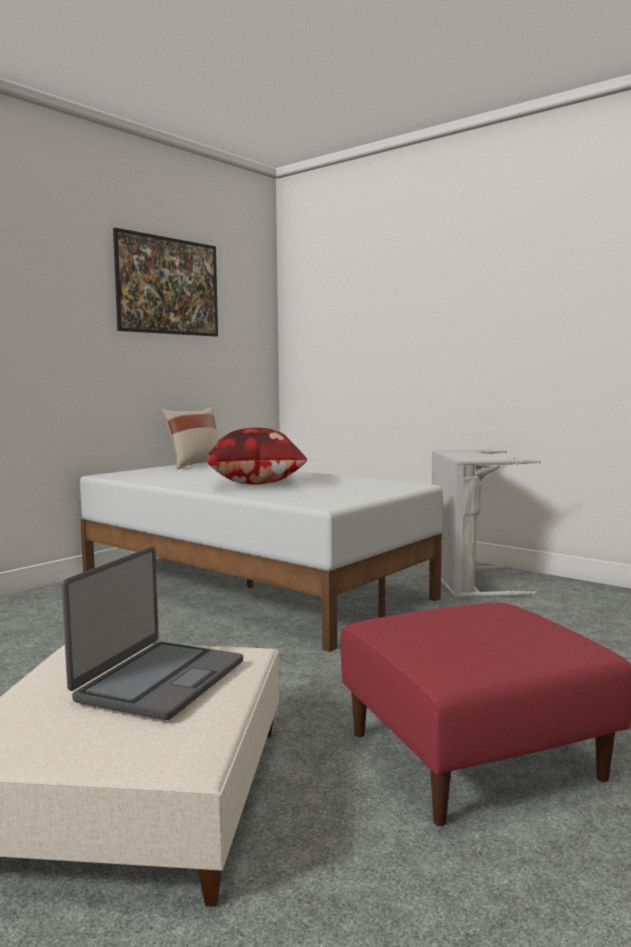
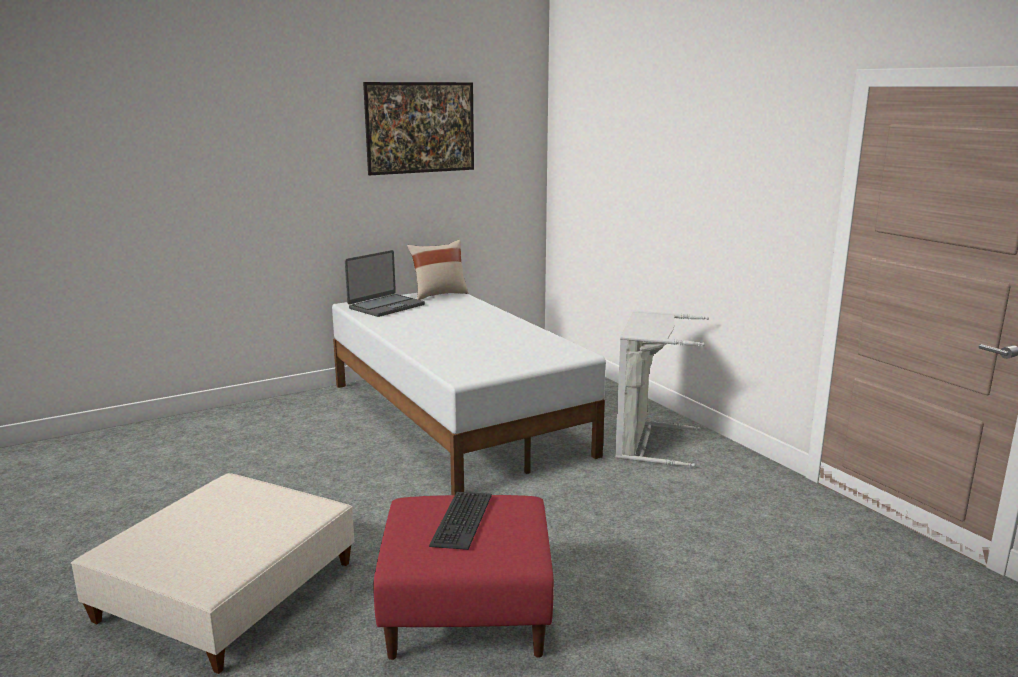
camera: 20 degrees right, 10 degrees up
laptop [62,547,243,720] -> laptop moved to [345,250,425,317]
pillow [207,428,307,484] -> none
none -> keyboard [429,492,492,550]

